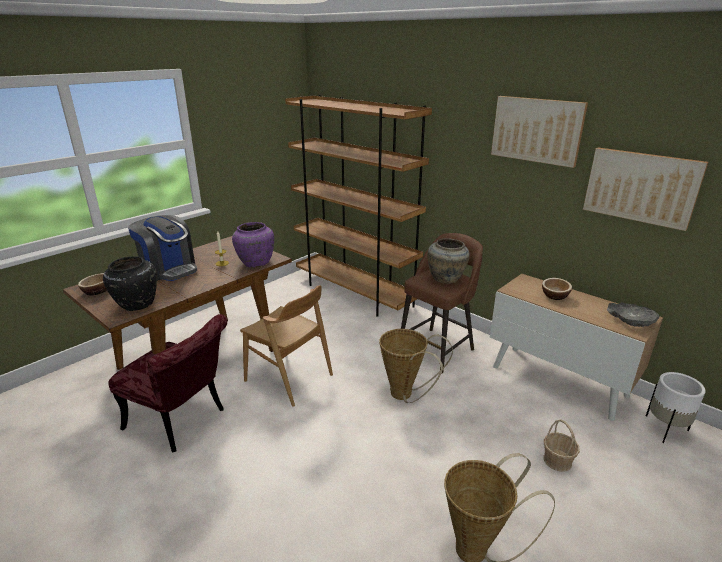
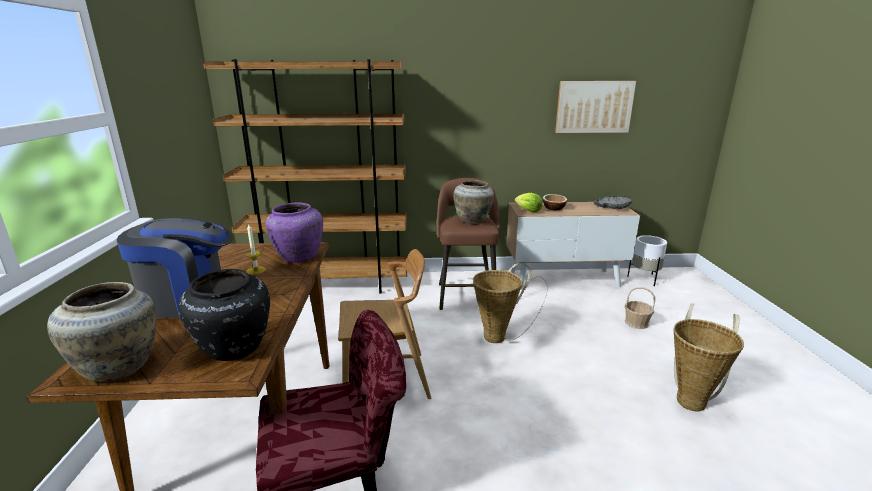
camera: 45 degrees left, 5 degrees down
bowl [78,273,107,295] -> beige vase [47,282,156,382]
picture [491,96,588,168] -> none
none -> lettuce [515,193,543,212]

